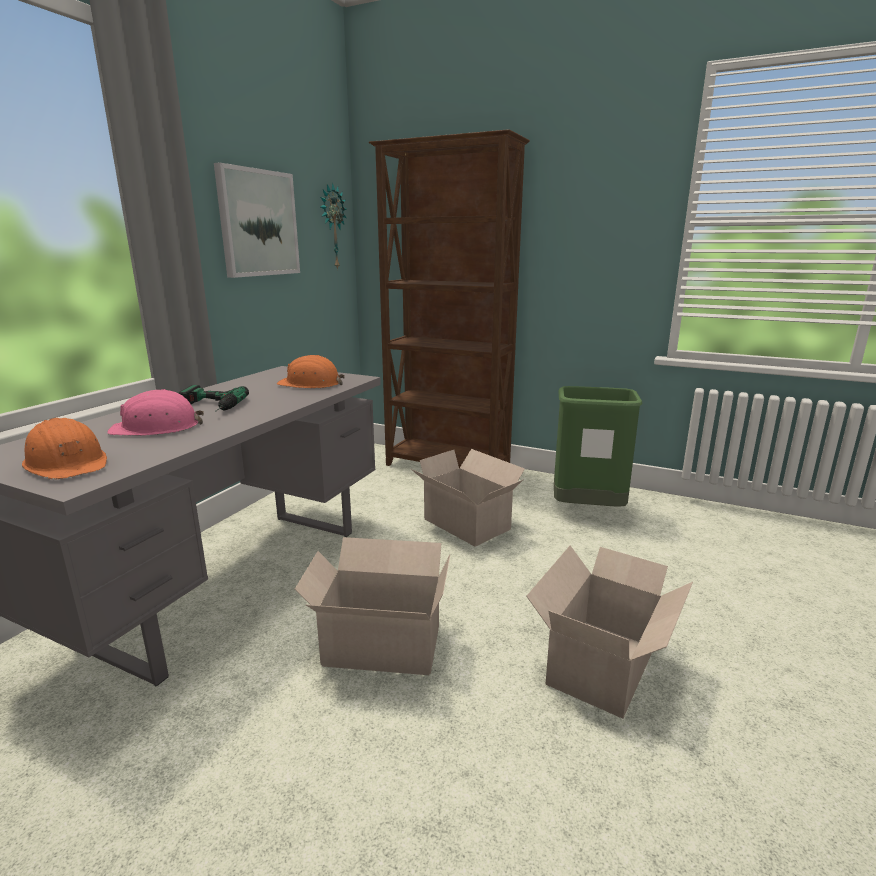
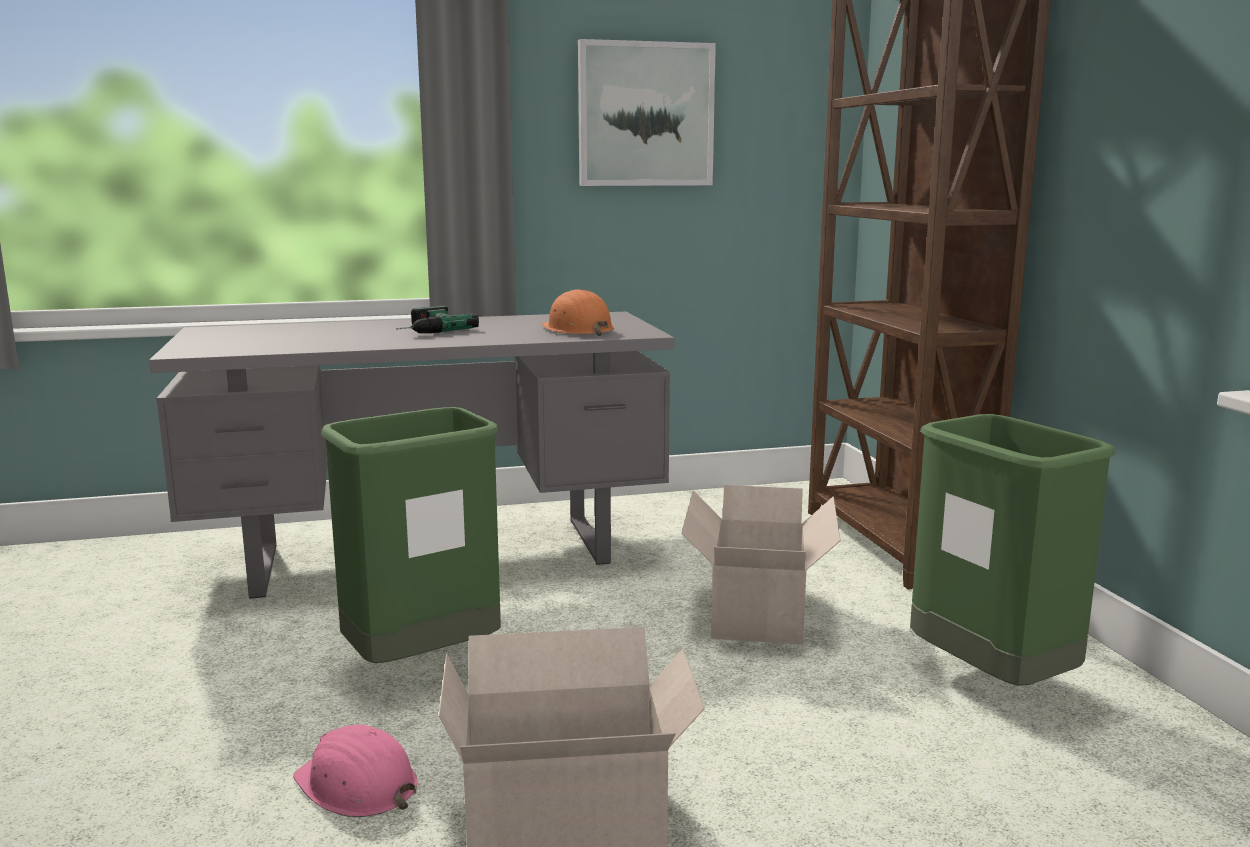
camera: 50 degrees right, 5 degrees down
orange hard hat [22,418,107,479] -> none
pink hard hat [107,389,204,436] -> pink hard hat moved to [293,725,418,817]
cardboard box [295,537,450,675] -> green trash can [321,407,501,663]
wall clock [320,183,347,270] -> none

